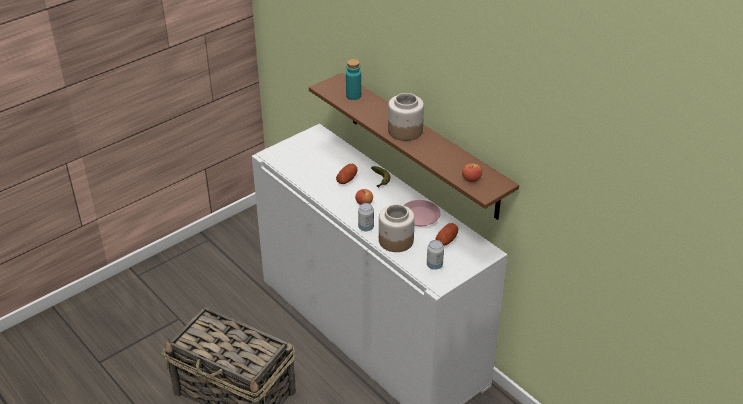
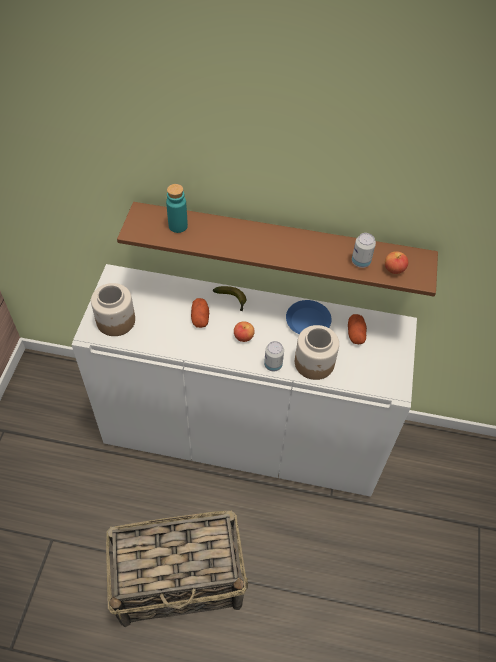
camera: 40 degrees left, 15 degrees up
jar [388,93,424,141] -> jar moved to [91,283,135,336]
pink plate [403,200,440,226] -> blue plate [286,300,332,334]
can [427,240,444,270] -> can moved to [352,233,376,268]

